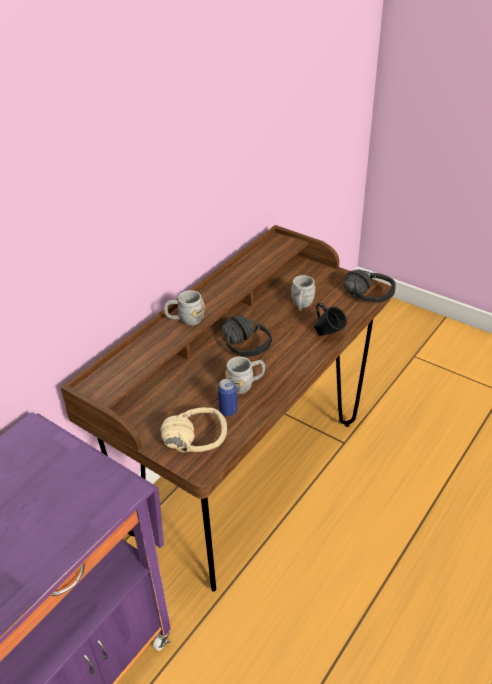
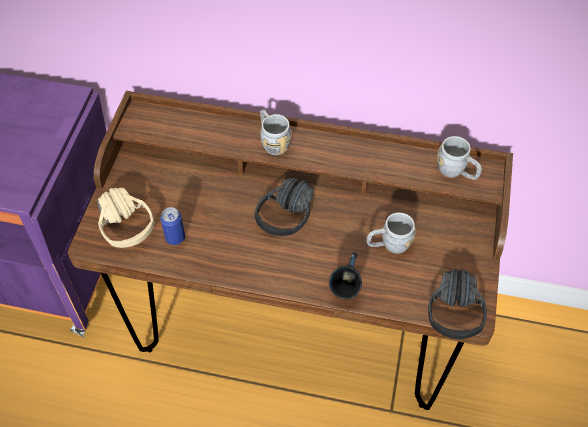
camera: 65 degrees right, 15 degrees up
grey mug [225,357,265,394] -> grey mug moved to [437,136,482,180]

